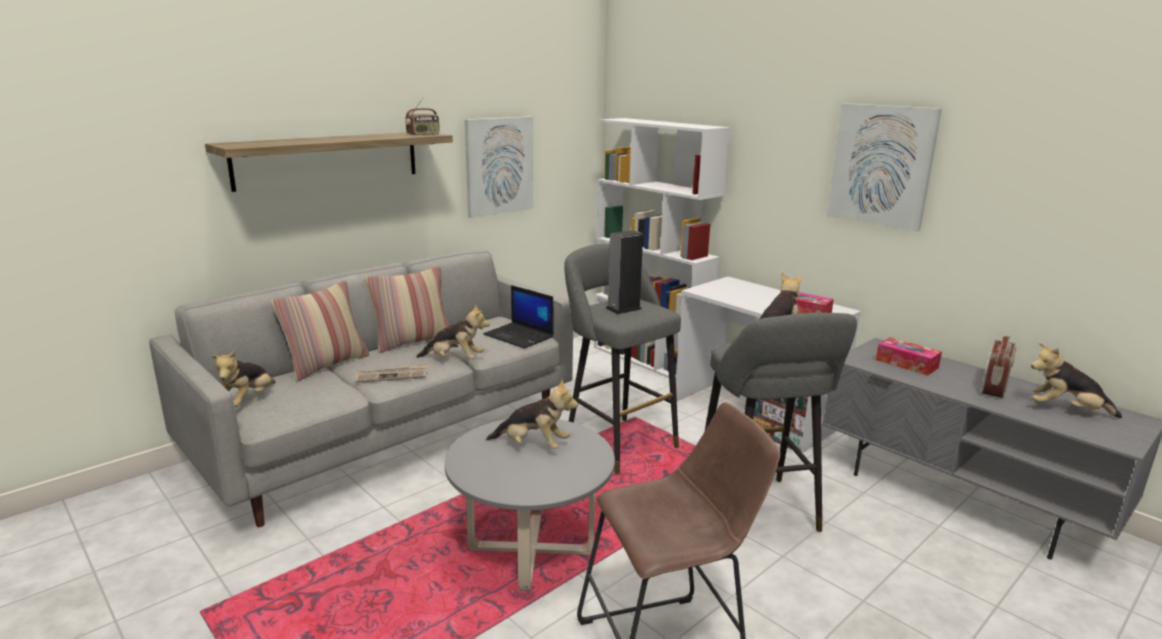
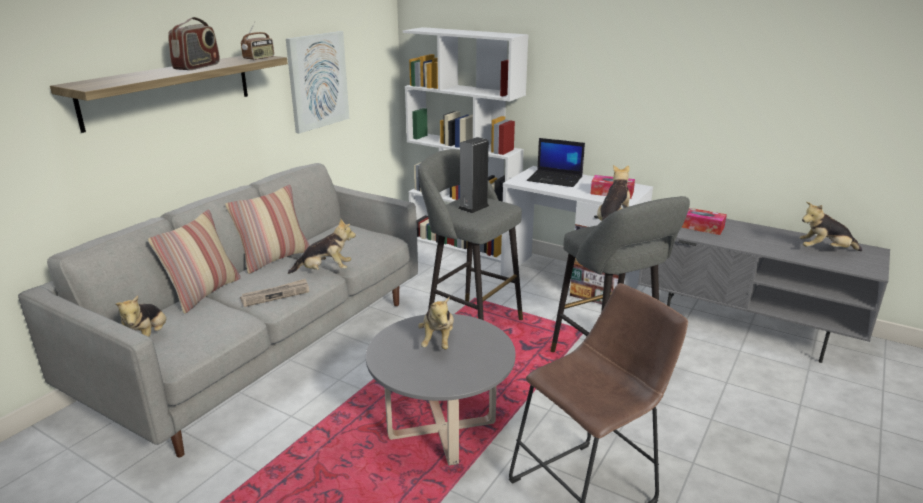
camera: 15 degrees left, 5 degrees up
laptop [483,285,554,348] -> laptop moved to [527,138,585,187]
plush toy [486,379,578,449] -> plush toy turned 90 degrees clockwise [418,297,454,350]
picture [827,103,942,231] -> none
radio [982,336,1016,398] -> radio moved to [168,17,220,70]

